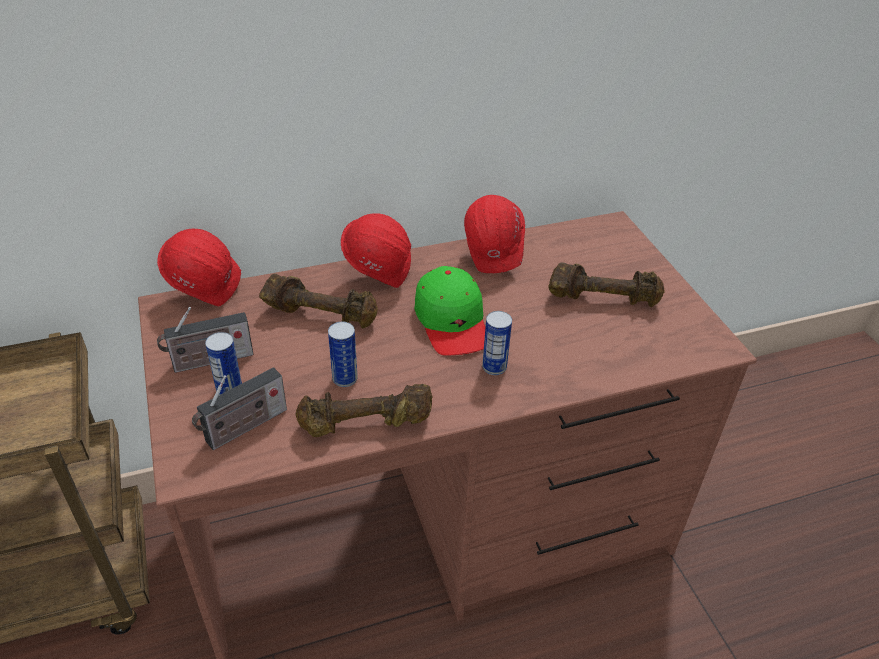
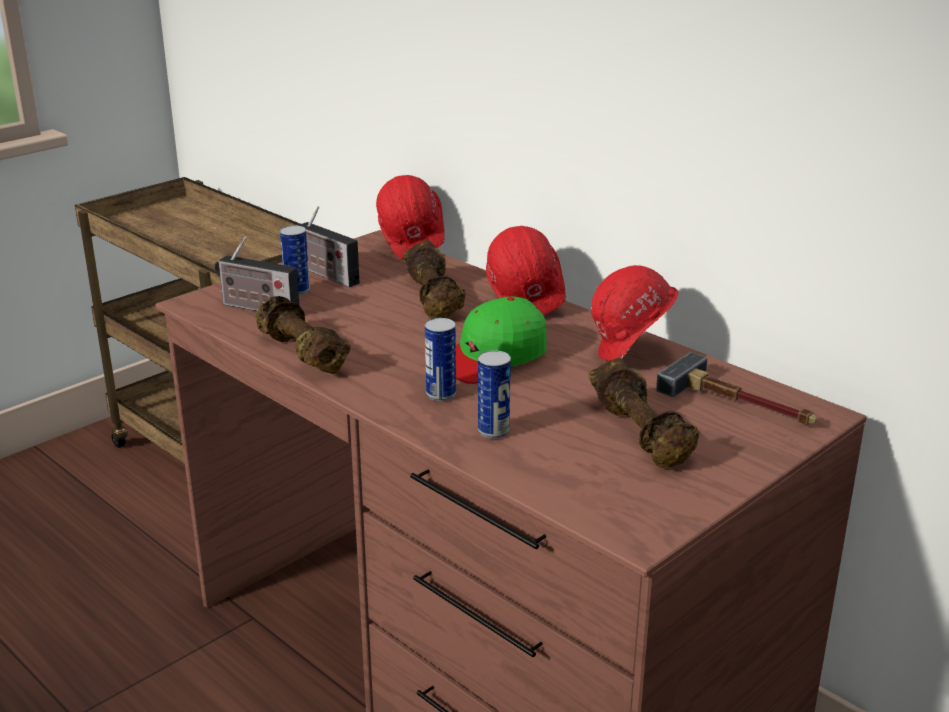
camera: 65 degrees right, 15 degrees down
can [328,322,358,387] -> can moved to [478,350,511,439]
none -> hammer [656,352,817,425]

